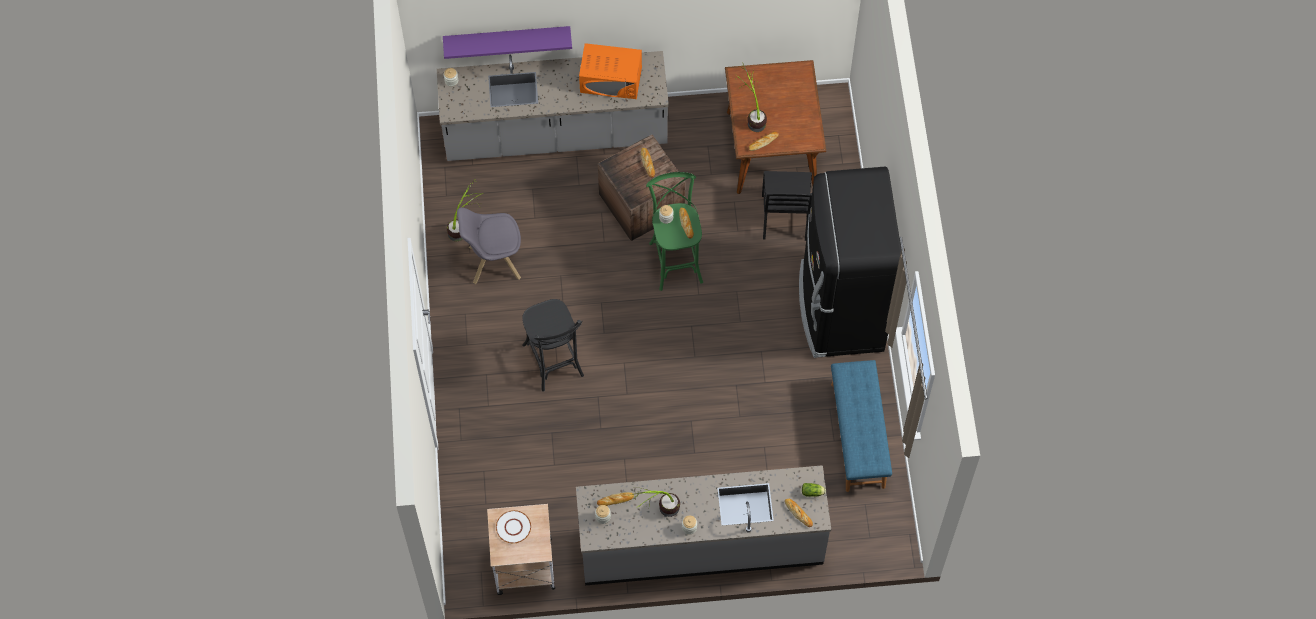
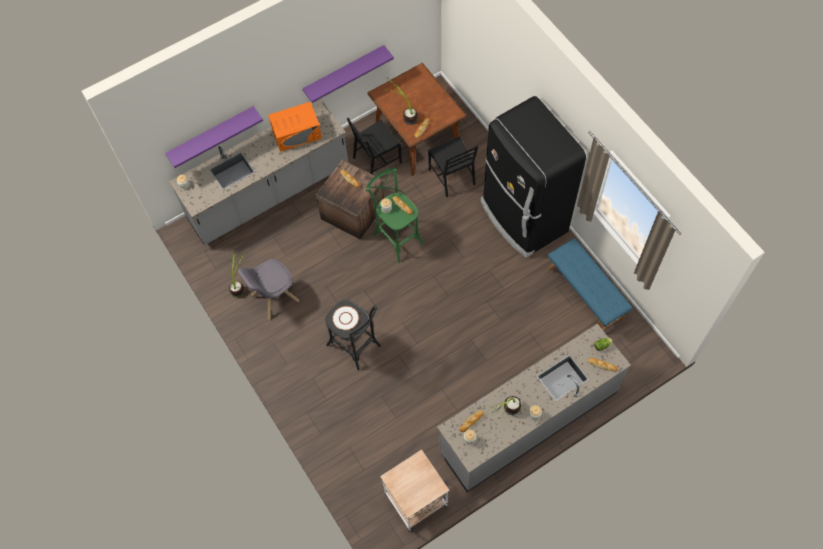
camera: 25 degrees left, 0 degrees up
white plate [496,510,531,543] -> white plate moved to [332,306,359,330]
none -> purple shelf [302,45,394,103]
none -> black chair [347,118,402,175]

